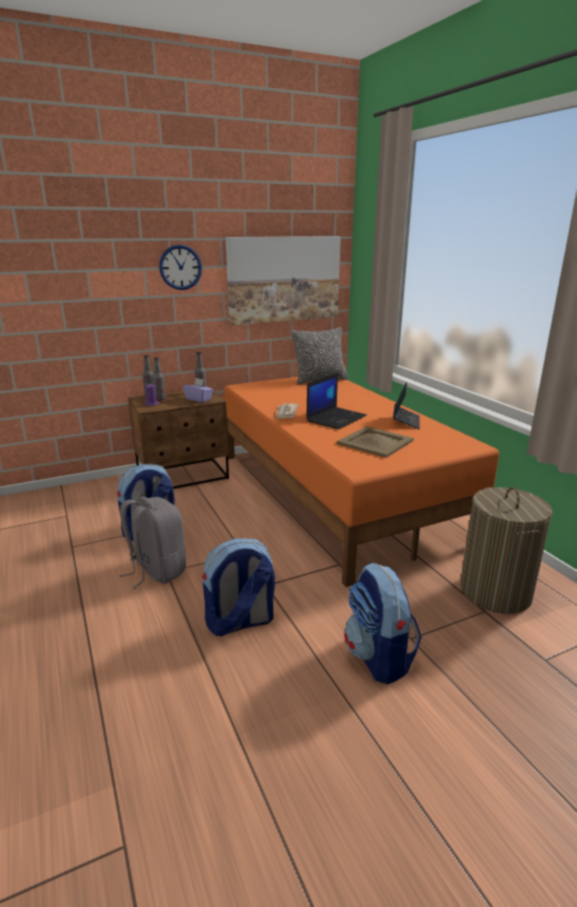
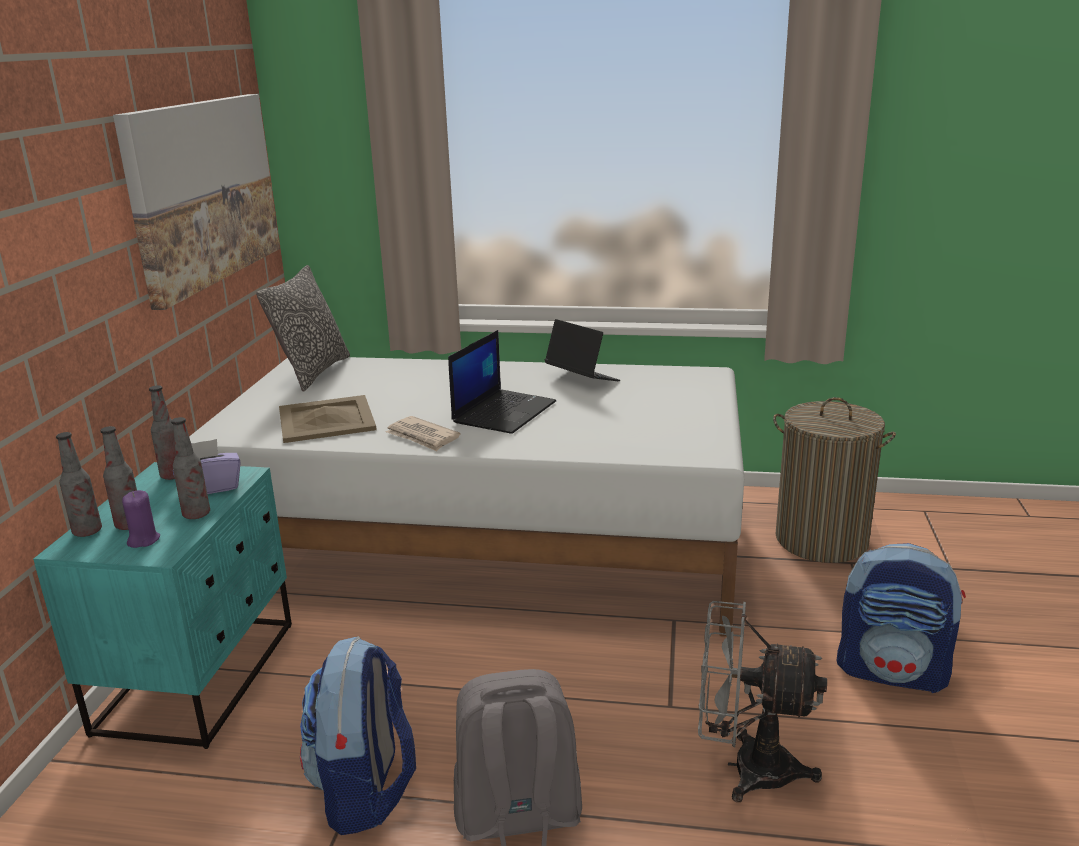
camera: 55 degrees left, 0 degrees up
brown nightstand [128,390,229,489] -> turquoise nightstand [33,462,292,749]
wall clock [159,245,202,290] -> none
backpack [202,538,275,636] -> grey fan [698,601,827,802]
orange bed [224,377,499,587] -> white bed [189,357,744,637]
laptop [306,373,367,429] -> laptop turned 45 degrees clockwise [448,330,556,434]
beige tray [337,426,414,458] -> beige tray moved to [279,395,377,443]
none -> bottle [171,417,210,519]

